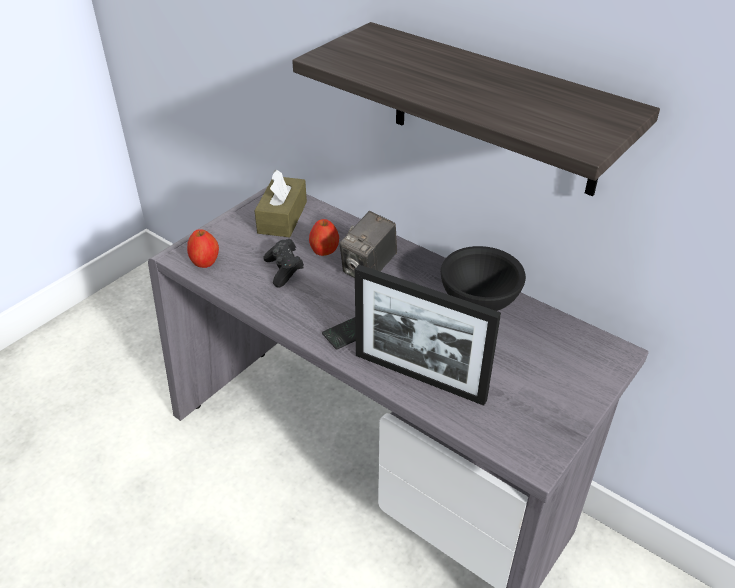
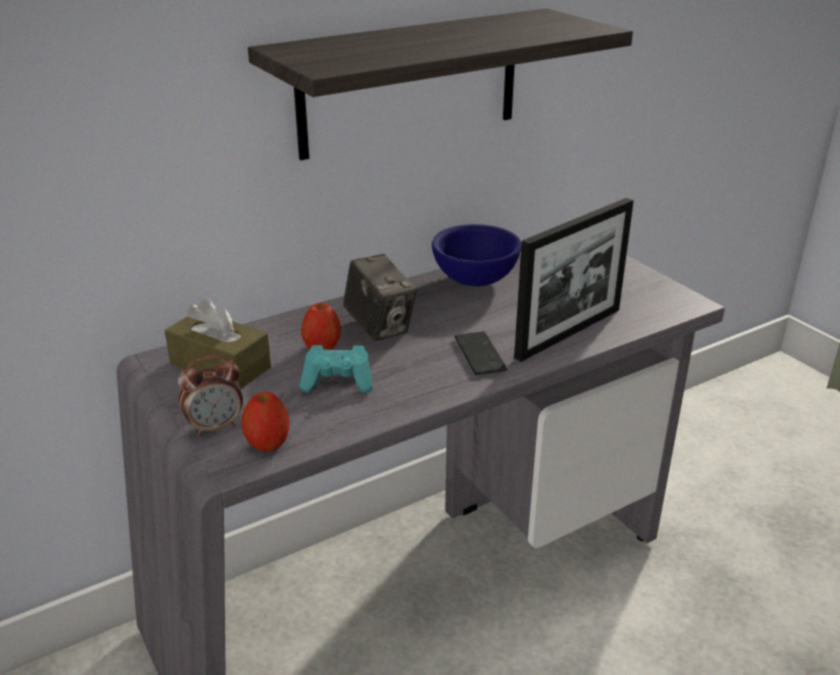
camera: 70 degrees left, 10 degrees down
black game controller [263,239,304,288] -> turquoise game controller [299,345,373,393]
black bowl [441,246,526,311] -> blue bowl [432,224,521,287]
none -> alarm clock [178,355,243,436]

